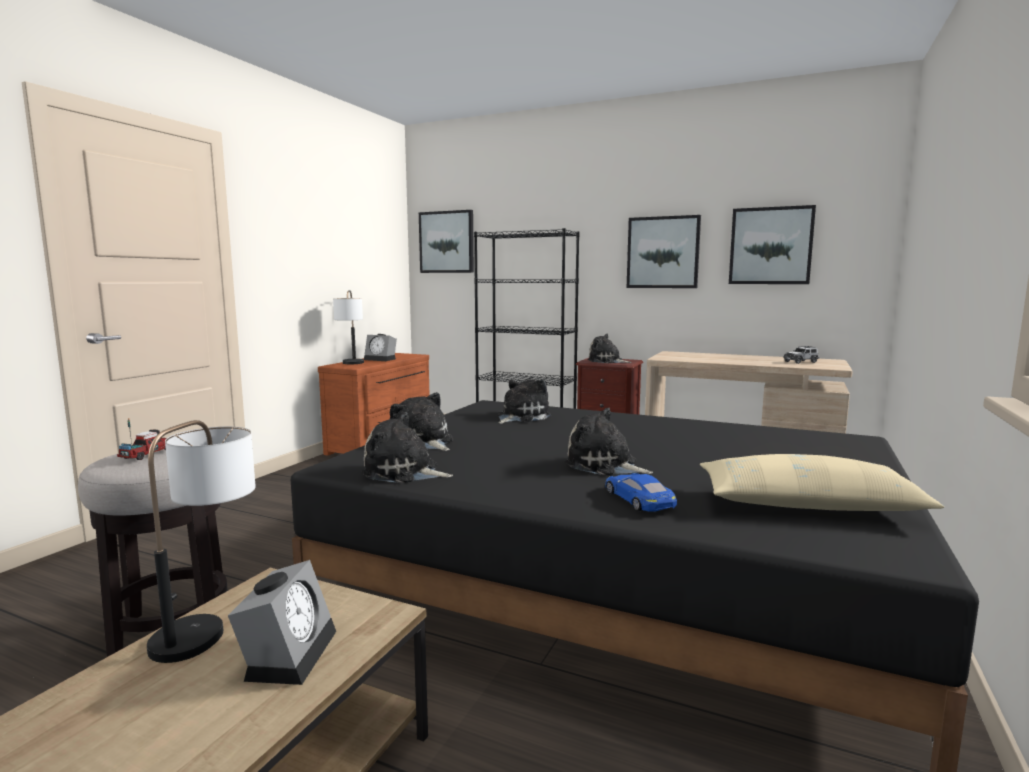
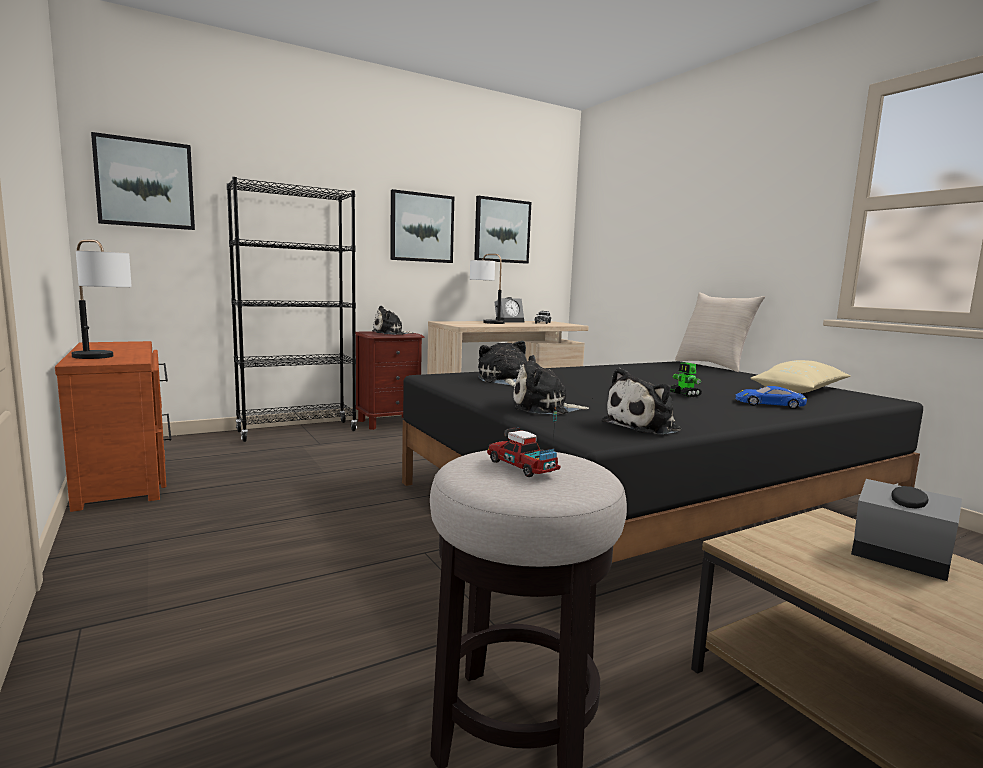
camera: 55 degrees left, 0 degrees up
table lamp [147,420,256,663] -> table lamp moved to [470,254,505,324]
alarm clock [364,334,397,361] -> alarm clock moved to [495,297,524,323]
plush toy [565,408,653,475] -> toy robot [670,362,702,397]
none -> beige pillow [675,293,765,372]

